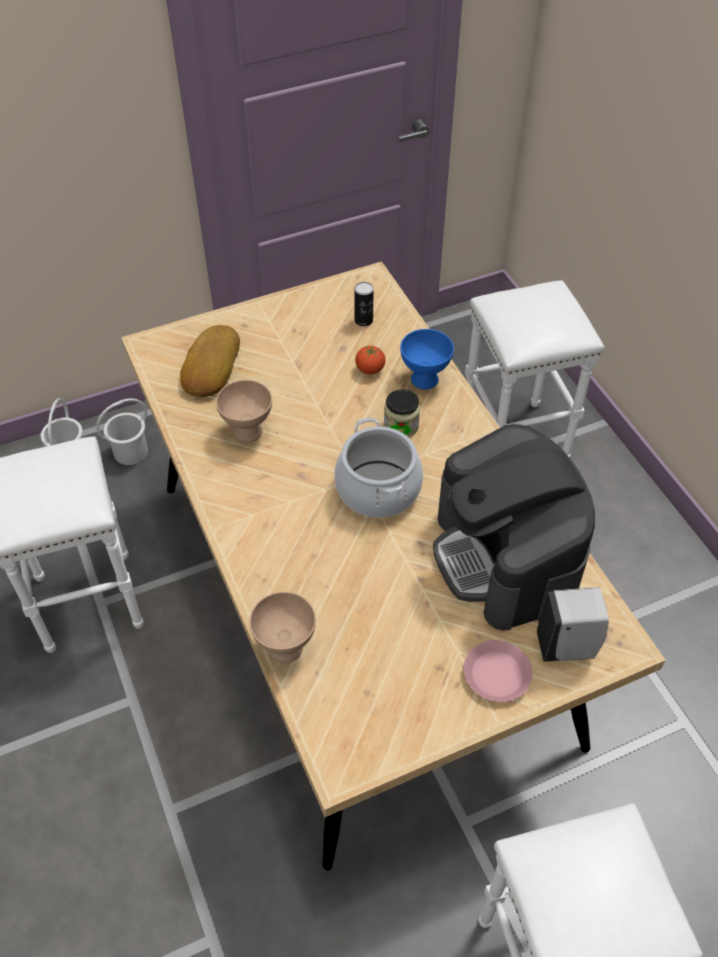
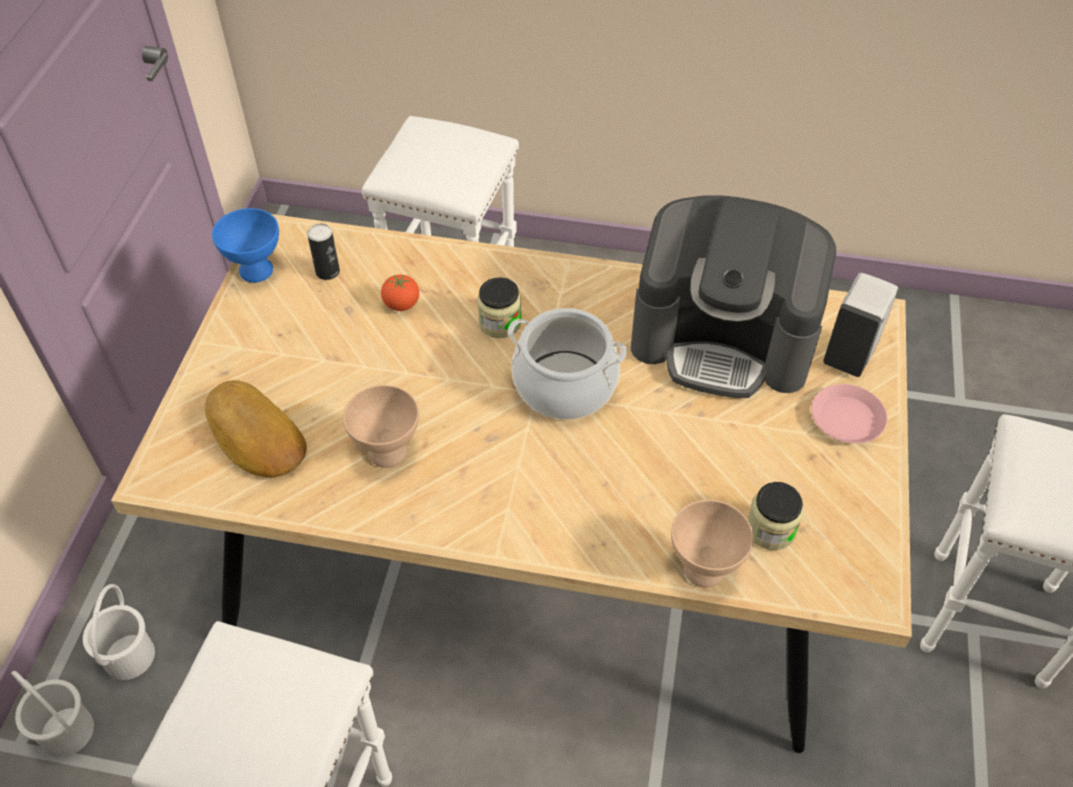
camera: 55 degrees left, 0 degrees up
blue bowl [400,329,454,390] -> blue bowl moved to [212,208,279,283]
none -> jar [748,482,803,550]

